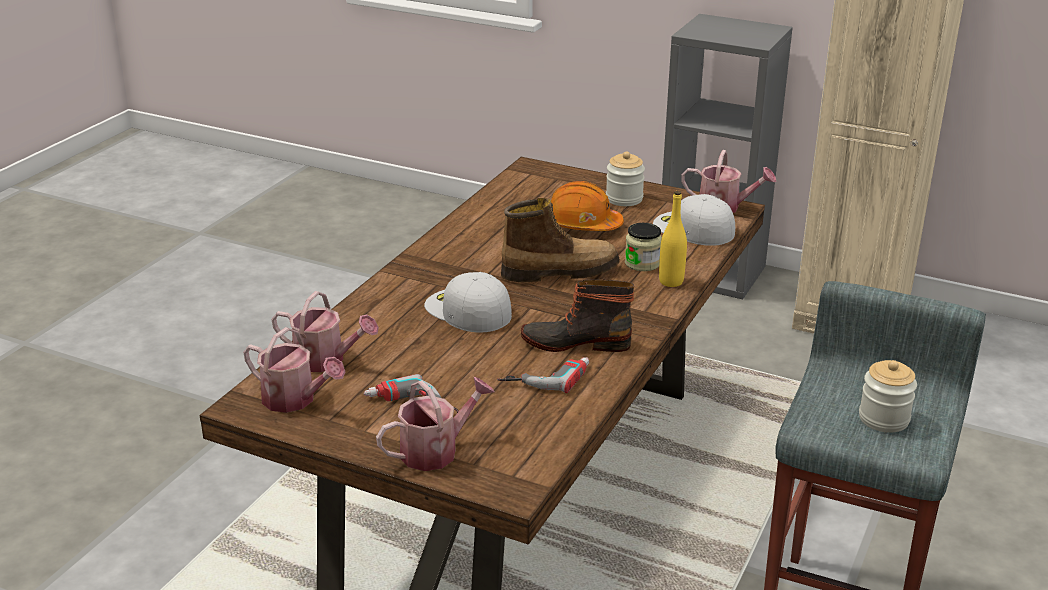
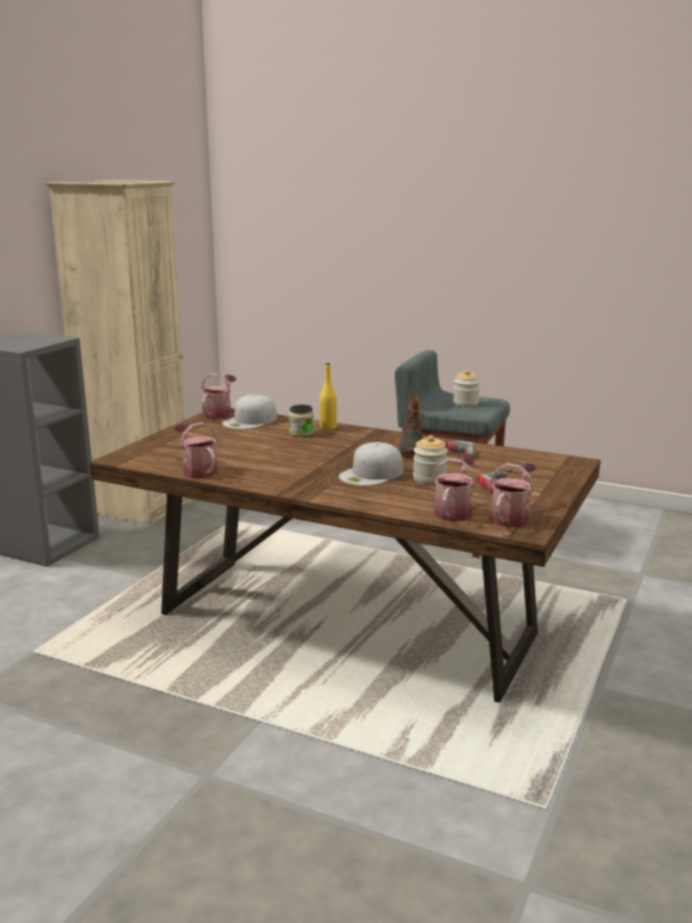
camera: 90 degrees left, 10 degrees down
watering can [376,377,495,471] -> watering can moved to [174,422,218,478]
boot [501,198,620,282] -> none
orange hard hat [551,181,624,231] -> none
jar [606,151,645,206] -> jar moved to [413,435,448,484]

